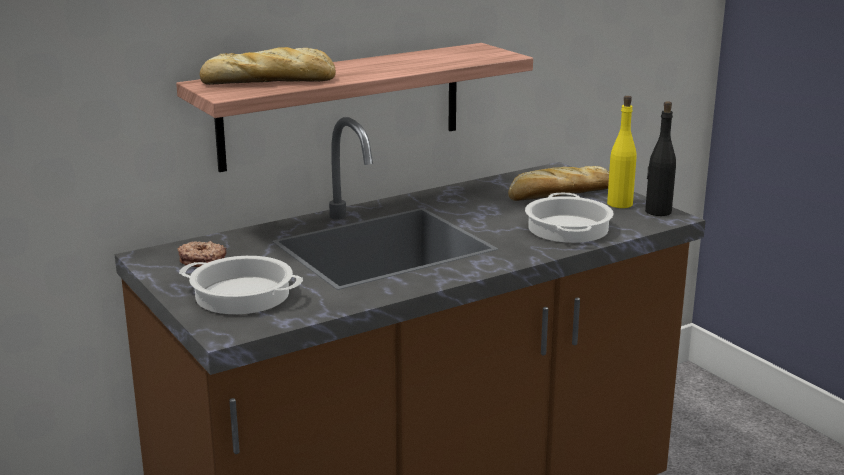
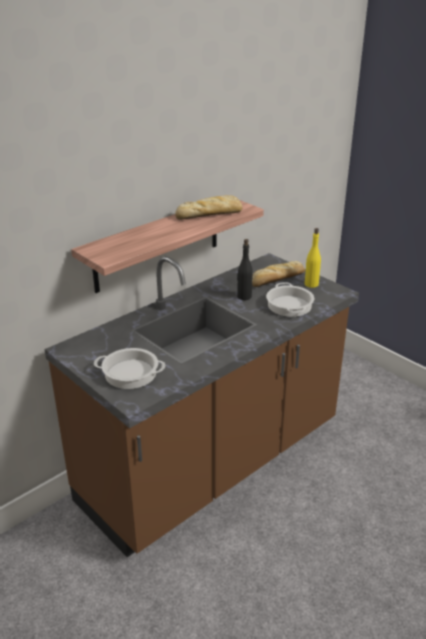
camera: 10 degrees left, 10 degrees up
donut [178,241,226,267] -> none
bread [200,47,336,85] -> bread moved to [175,195,242,220]
black bottle [645,101,676,216] -> black bottle moved to [237,239,253,300]

